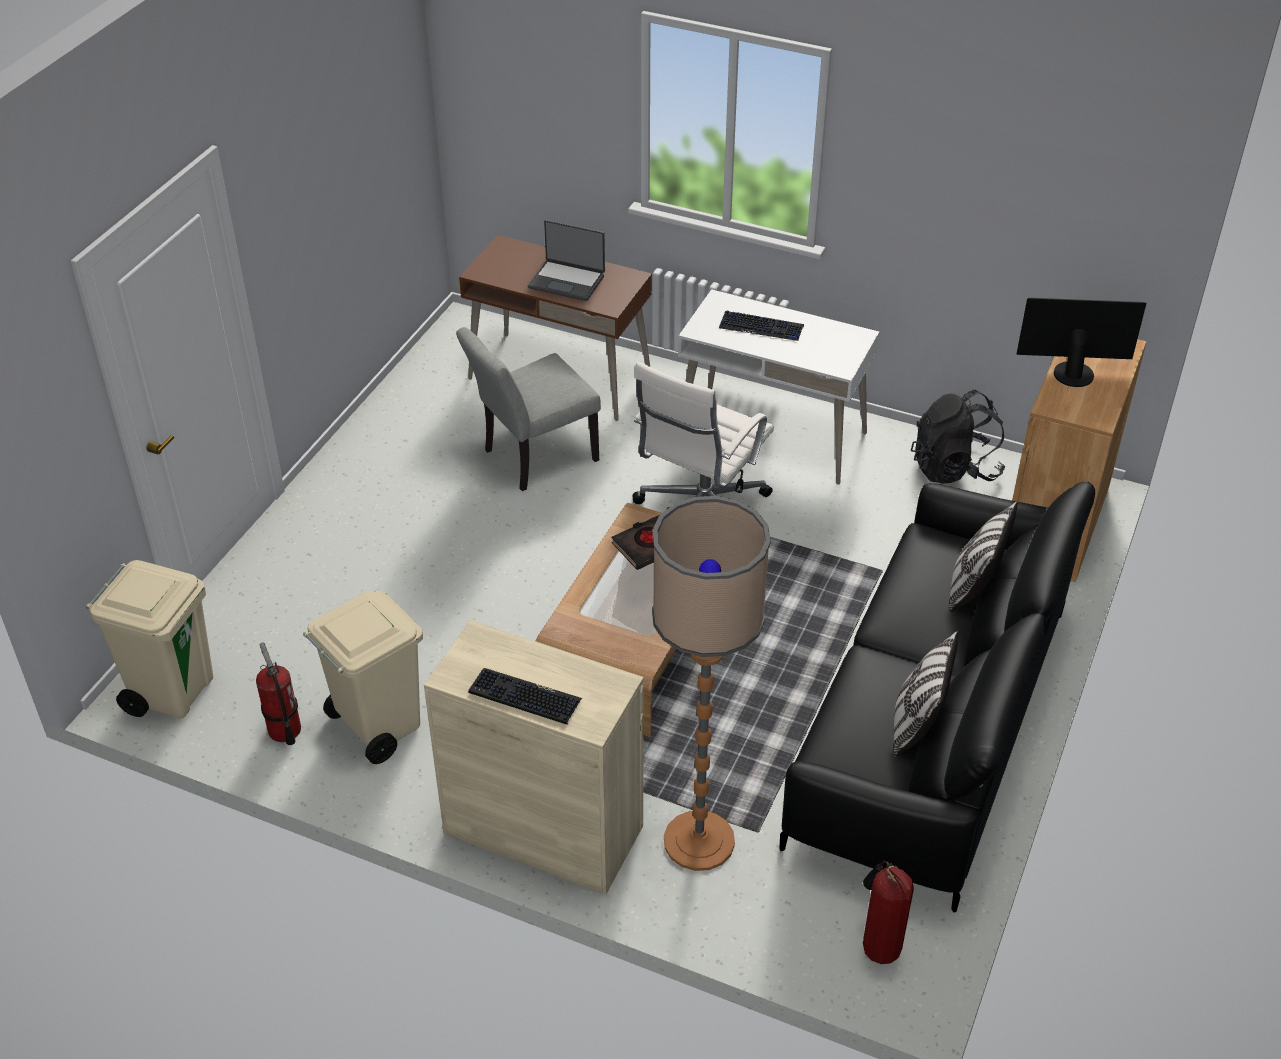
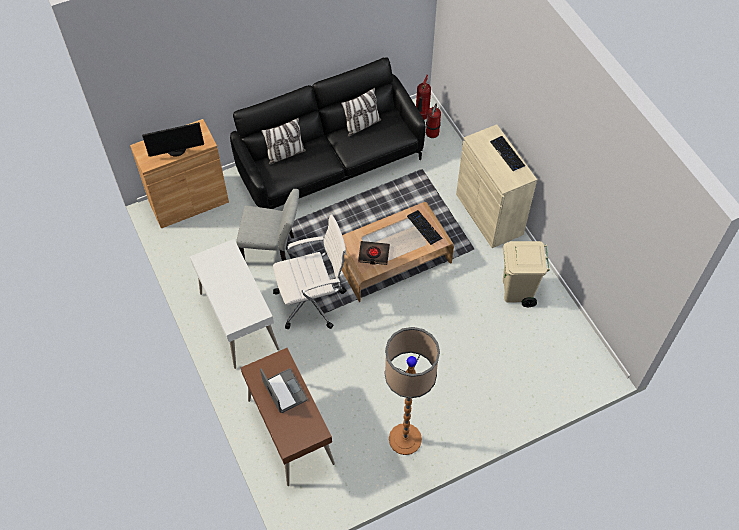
camera: 140 degrees left, 15 degrees up
beige trash can [86,560,213,718] -> none
fire extinguisher [256,642,301,745] -> fire extinguisher moved to [426,104,441,138]
grey chair [456,327,601,491] -> grey chair moved to [236,189,299,261]
floor lamp [652,496,771,871] -> floor lamp moved to [384,327,440,455]
keyboard [719,311,804,341] -> keyboard moved to [407,210,443,245]
black backpack [911,389,1005,484] -> none
monitor [1016,298,1146,387] -> monitor turned 60 degrees counterclockwise [142,122,204,157]

